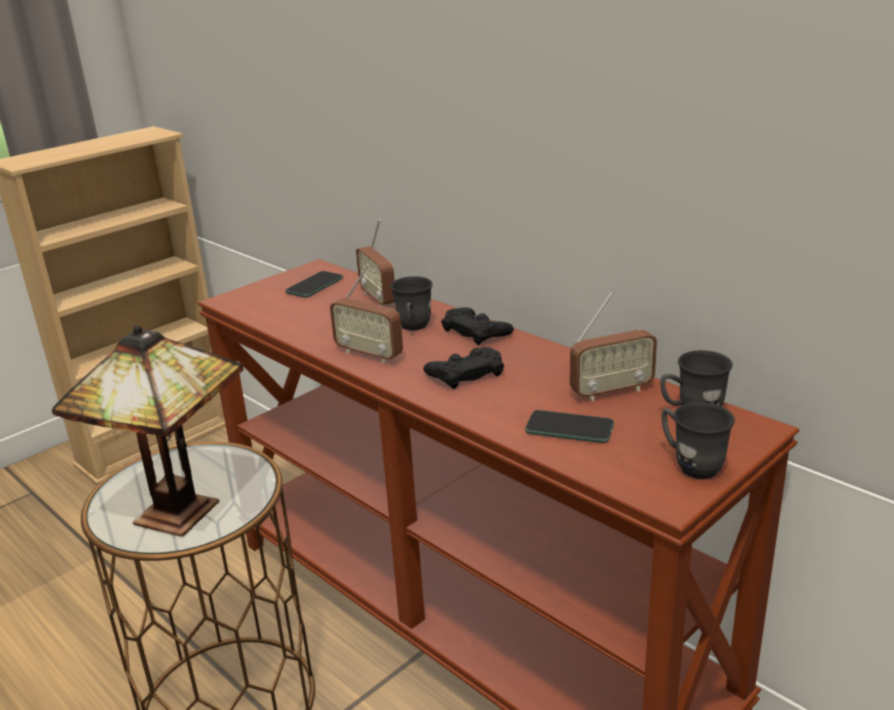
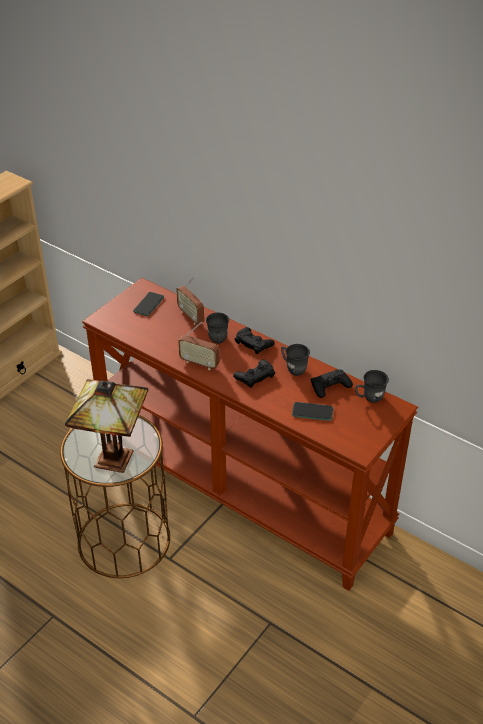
camera: 10 degrees left, 15 degrees up
radio [570,292,657,401] -> black game controller [311,369,353,398]
grey mug [661,402,735,479] -> grey mug moved to [281,344,310,376]

